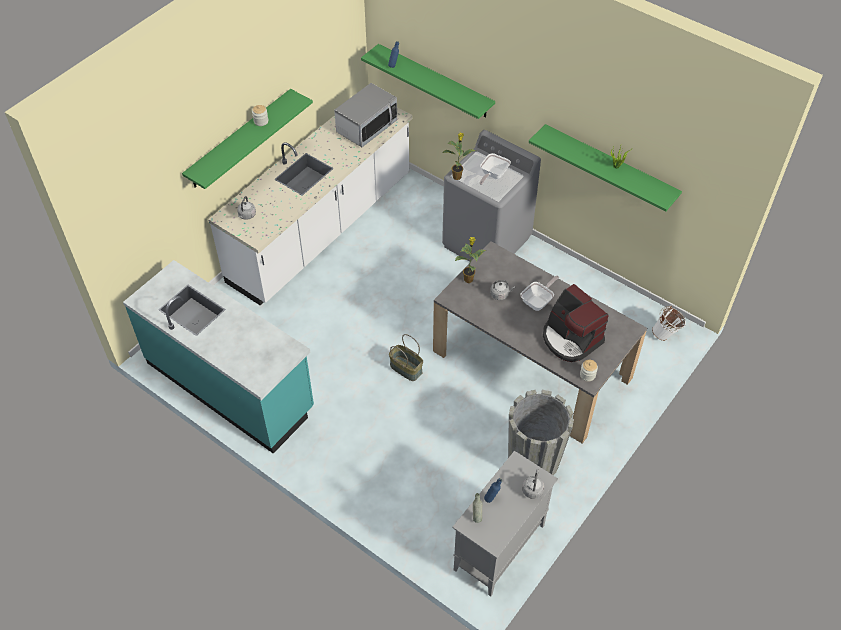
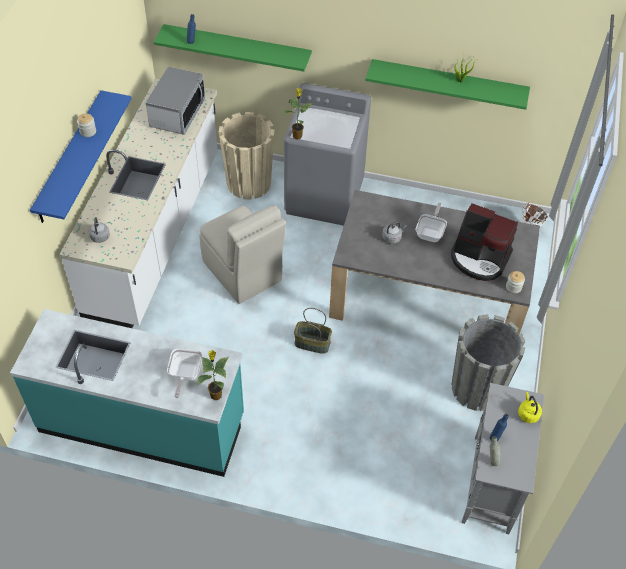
camera: 25 degrees left, 0 degrees up
green shelf [182,89,313,189] -> blue shelf [30,90,132,223]
potted plant [455,237,486,283] -> potted plant moved to [197,350,229,400]
frying pan [480,153,511,185] -> frying pan moved to [167,348,203,398]
grey kettle [522,469,544,499] -> yellow kettle [518,392,542,423]
none -> beige chair [199,205,286,304]
none -> beige planter [219,112,275,200]

